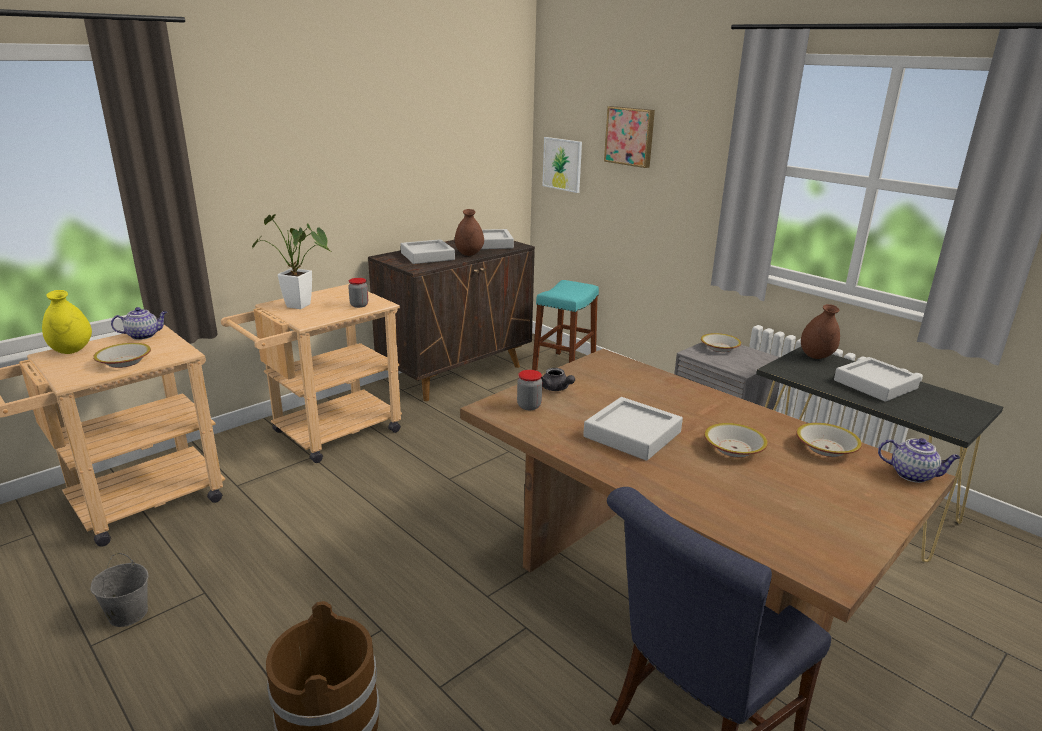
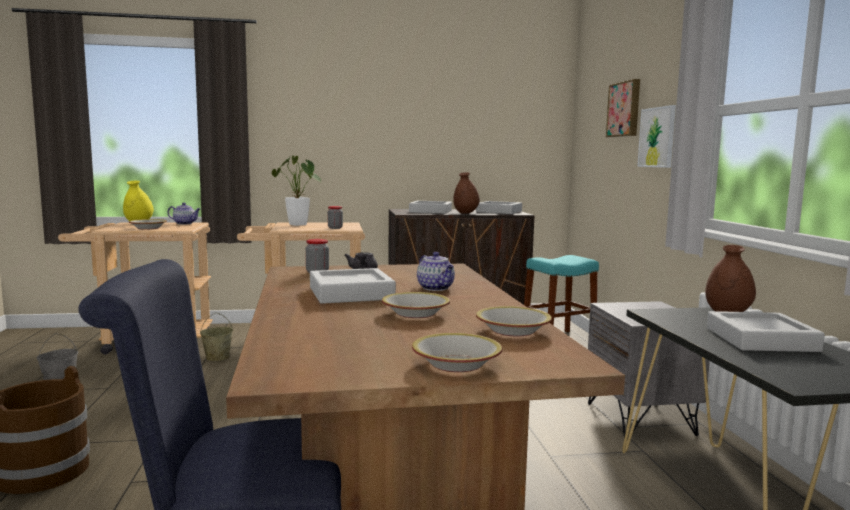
camera: 35 degrees right, 15 degrees down
picture [543,137,582,193] -> picture moved to [637,105,676,168]
bowl [701,333,741,352] -> bowl moved to [412,333,502,372]
teapot [878,438,960,483] -> teapot moved to [417,252,455,291]
none -> beige bucket [200,313,233,361]

